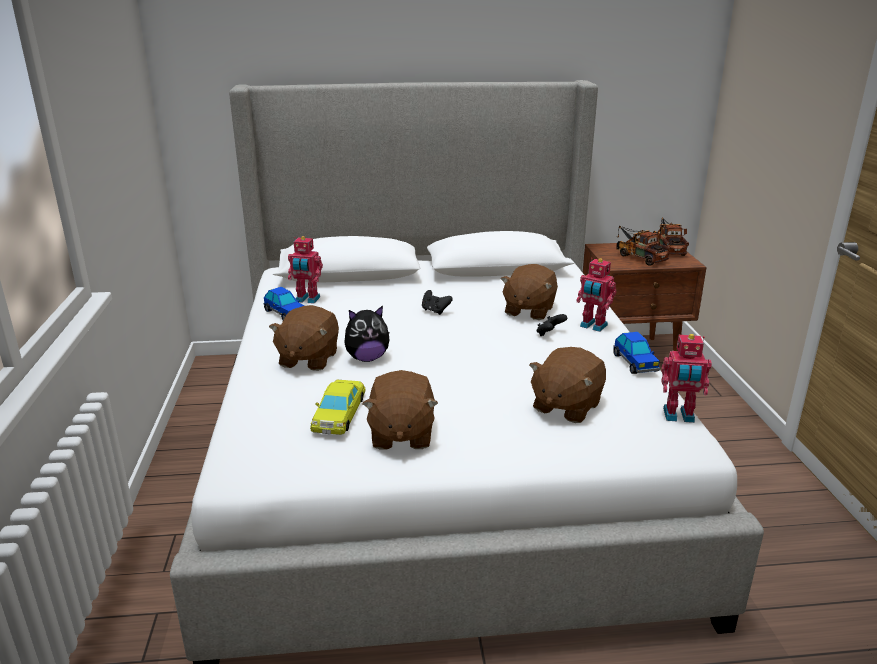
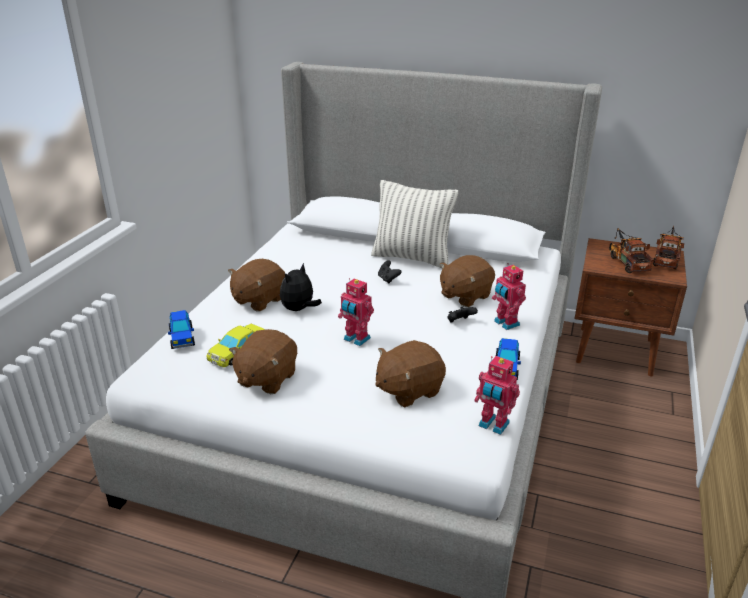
camera: 25 degrees right, 5 degrees up
toy car [264,287,304,320] -> toy car moved to [168,310,195,349]
toy robot [288,236,323,304] -> toy robot moved to [338,278,374,346]
plush toy [344,306,389,362] -> plush toy turned 120 degrees clockwise [280,263,322,311]
none -> pillow [371,180,458,268]

